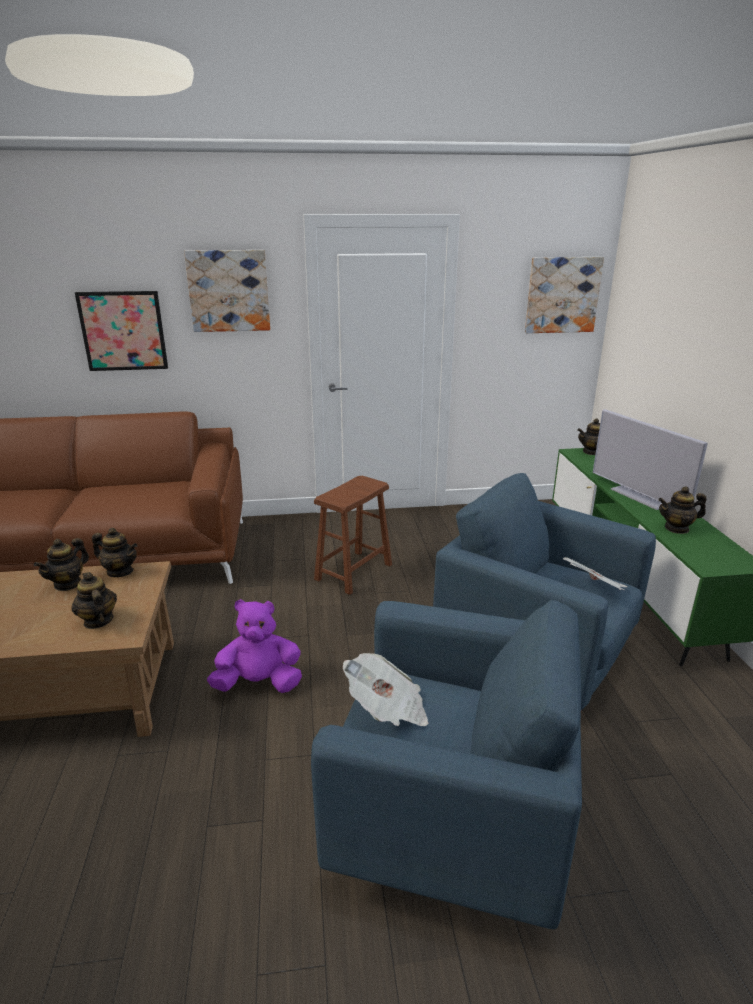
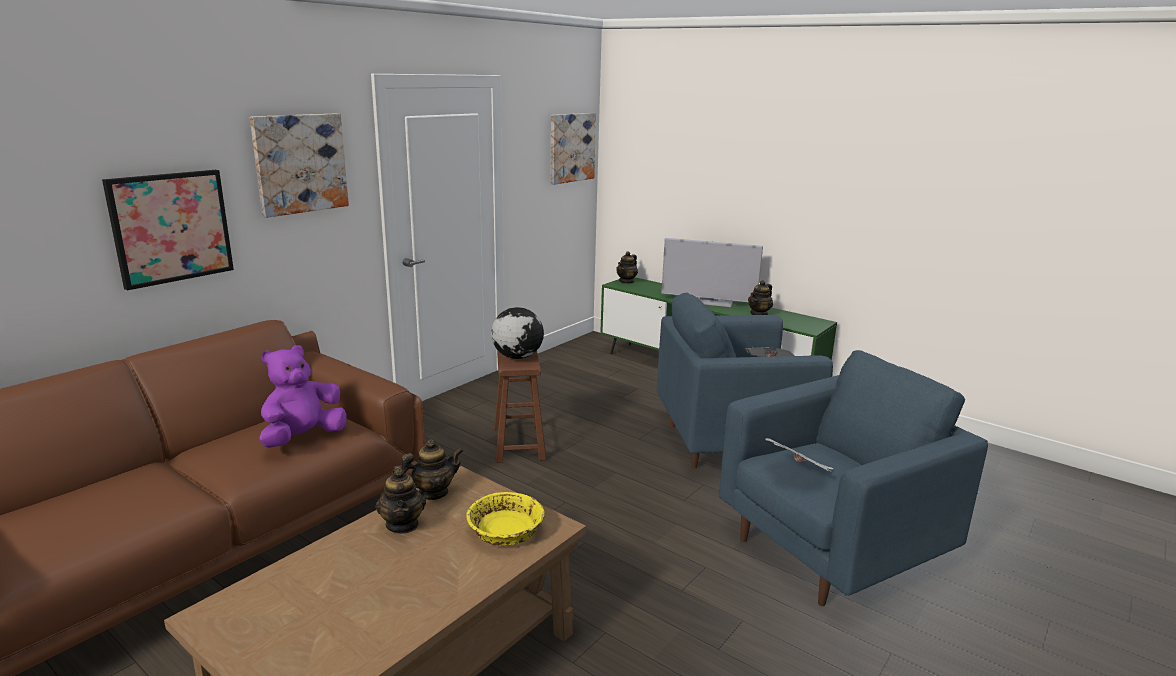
camera: 45 degrees left, 5 degrees down
teapot [71,572,117,629] -> yellow bowl [466,492,545,546]
purple plush toy [207,599,302,693] -> purple plush toy moved to [260,345,346,448]
none -> globe [491,307,544,359]

